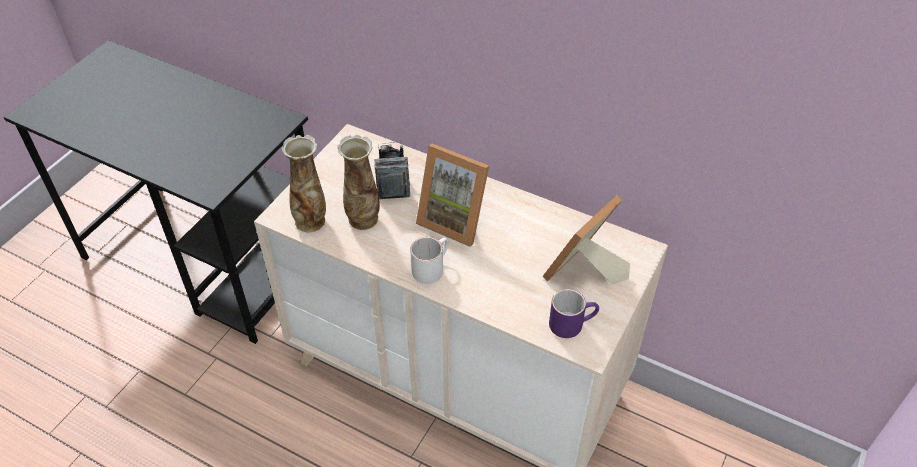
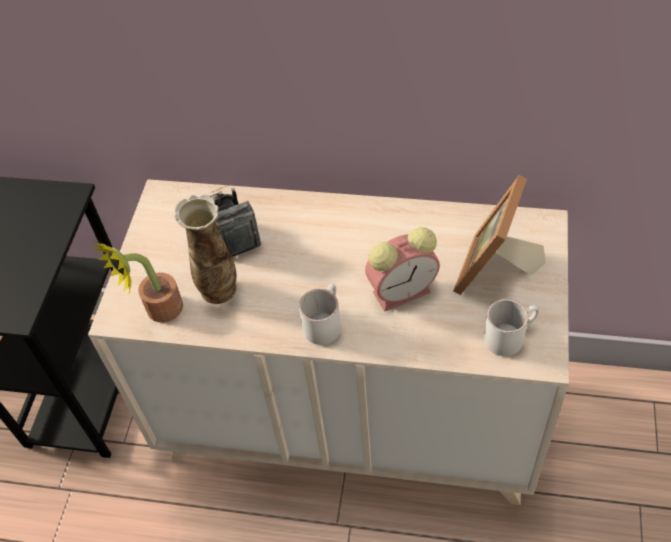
camera: 15 degrees left, 5 degrees up
vase [281,135,326,232] -> potted plant [91,240,183,322]
picture frame [416,144,489,247] -> none
purple mug [549,289,599,338] -> white mug [484,299,539,356]
none -> alarm clock [365,227,440,312]

